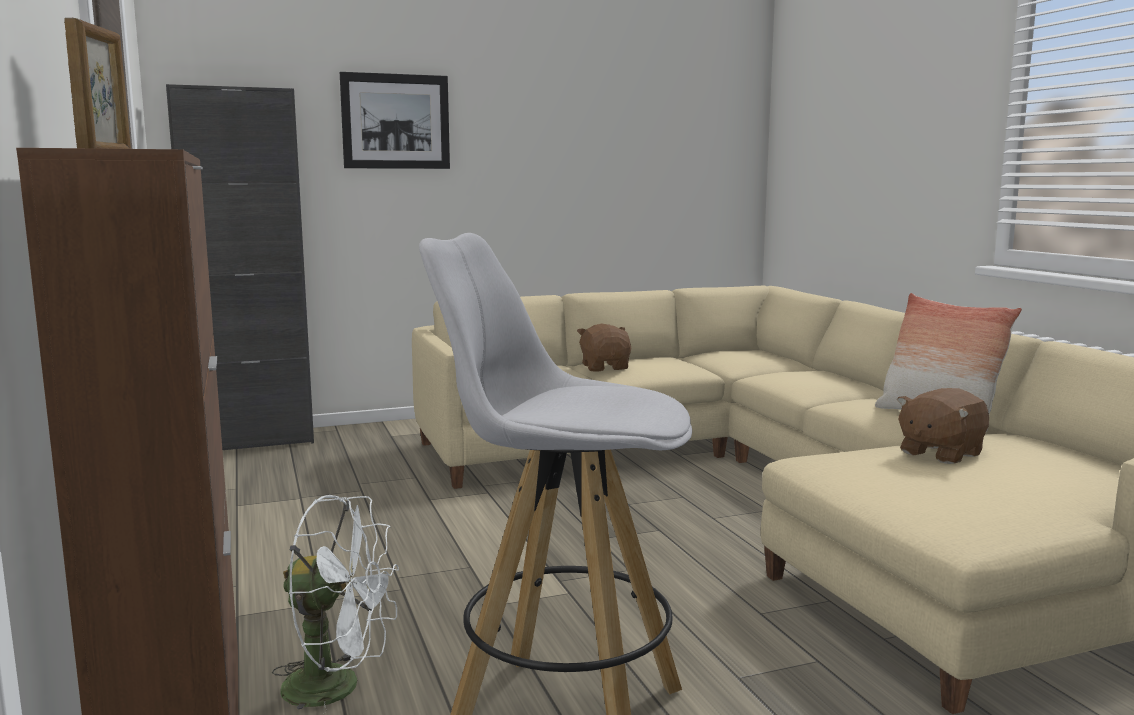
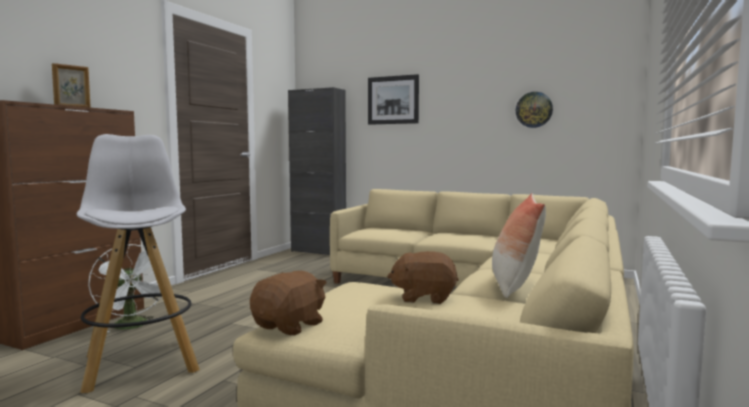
camera: 45 degrees right, 5 degrees down
brown plush toy [577,324,631,372] -> brown plush toy moved to [250,271,327,336]
none -> wall clock [516,92,553,128]

